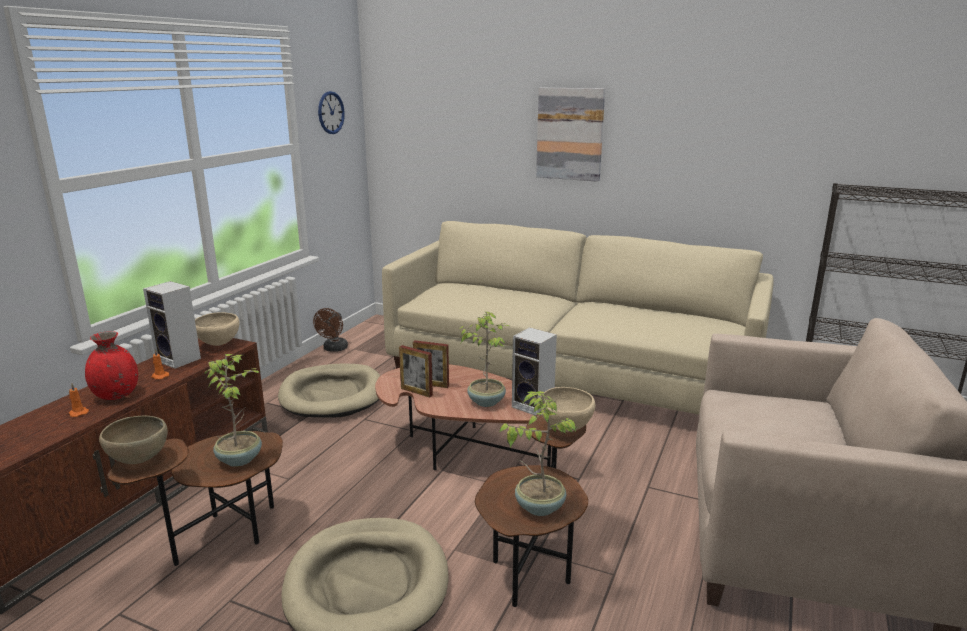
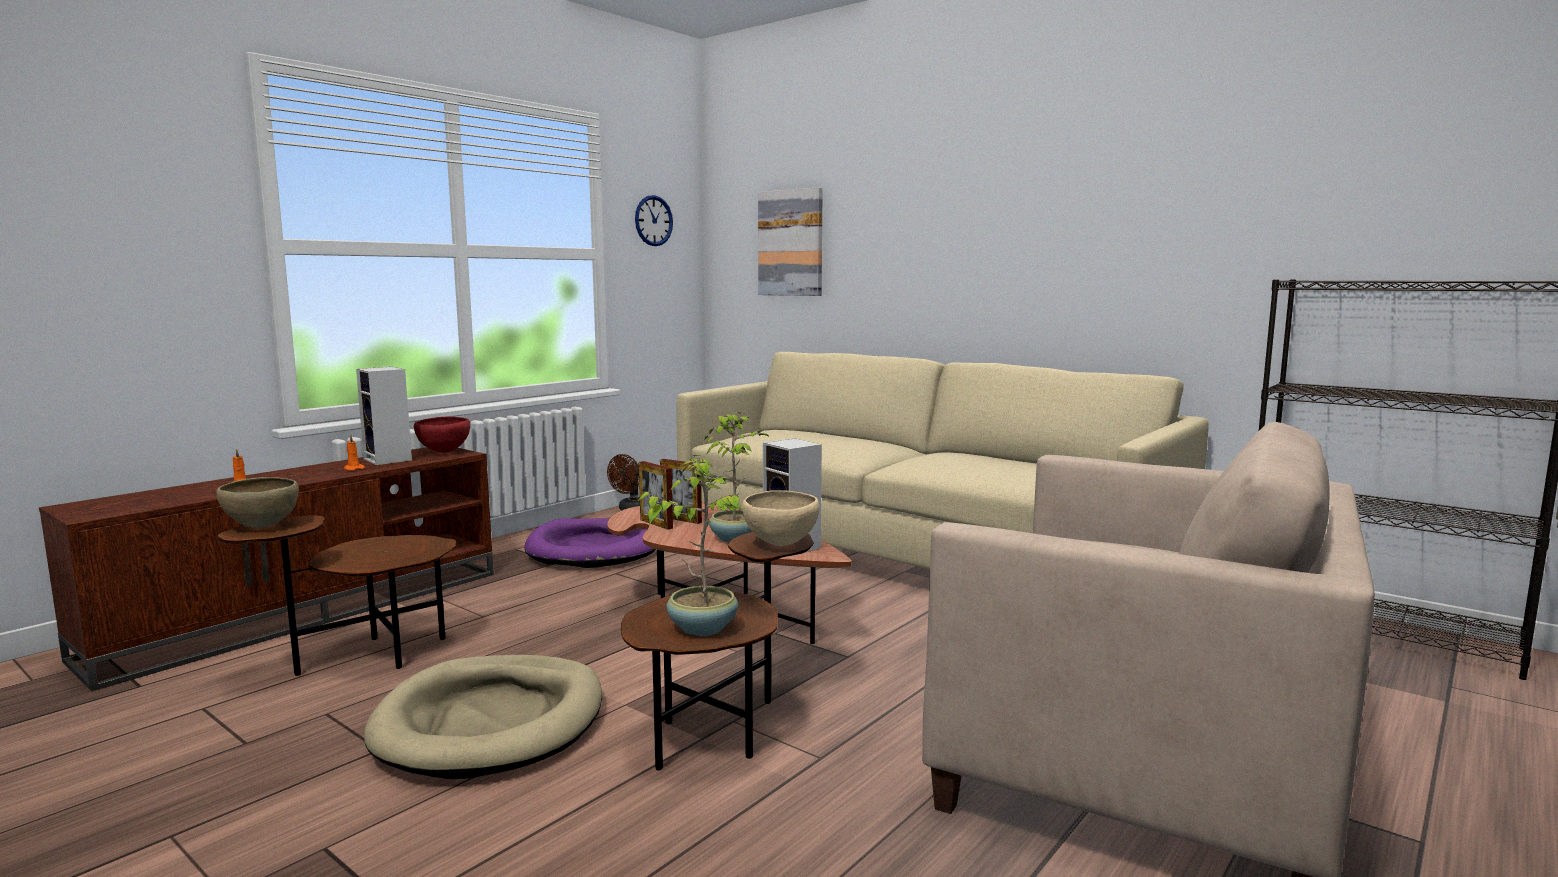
camera: 15 degrees right, 10 degrees down
red vase [85,331,138,400] -> none
beige bowl [195,312,240,346] -> red bowl [414,417,470,453]
potted plant [204,354,262,467] -> none
beige dog bed [278,363,380,417] -> purple dog bed [524,518,656,568]
picture [536,88,605,182] -> picture moved to [758,187,823,296]

